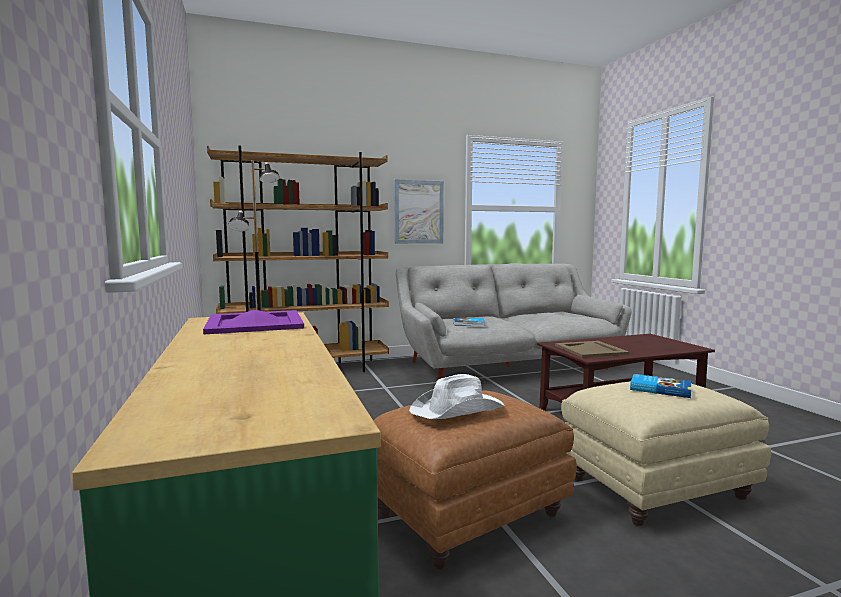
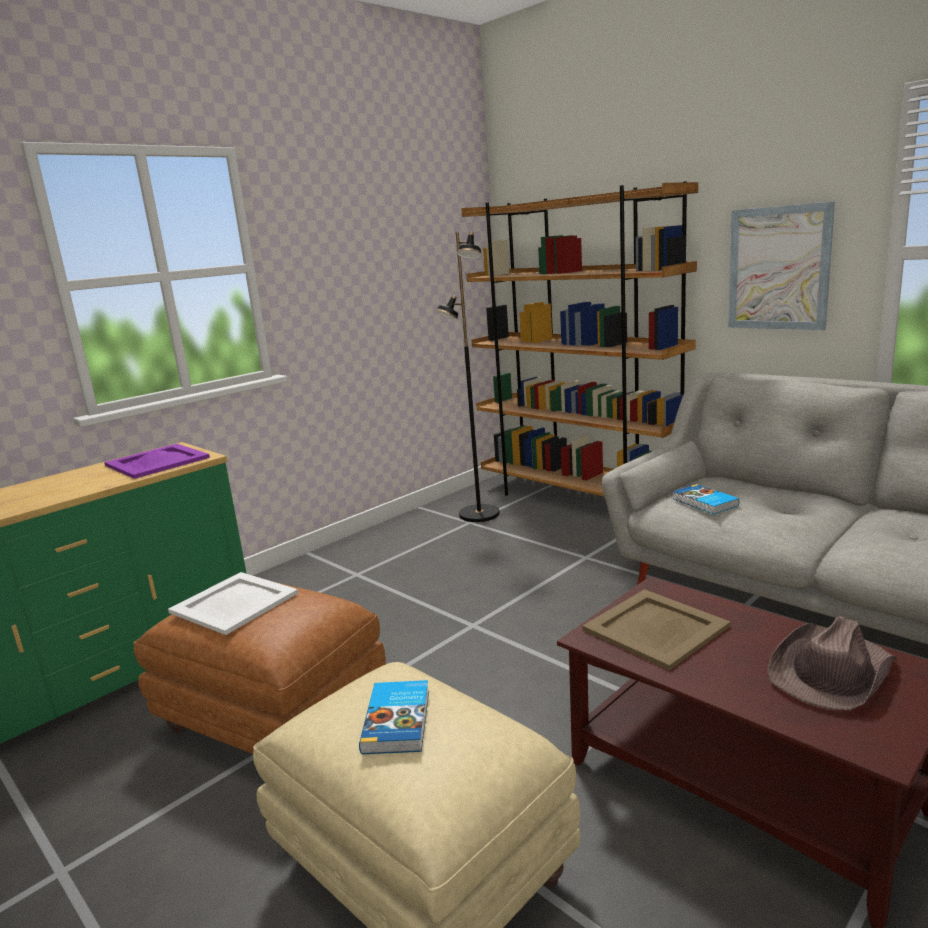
camera: 65 degrees right, 10 degrees up
white hat [409,374,505,419] -> white tray [168,572,298,635]
none -> brown hat [767,616,897,710]

